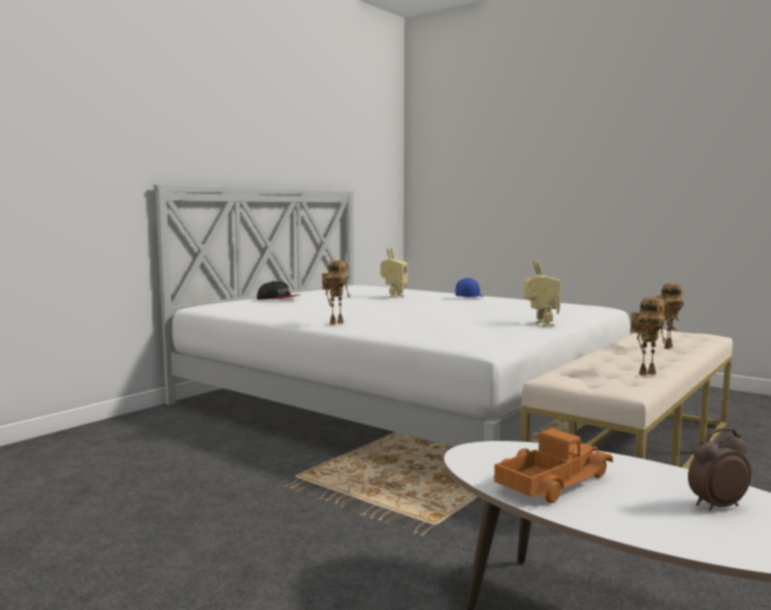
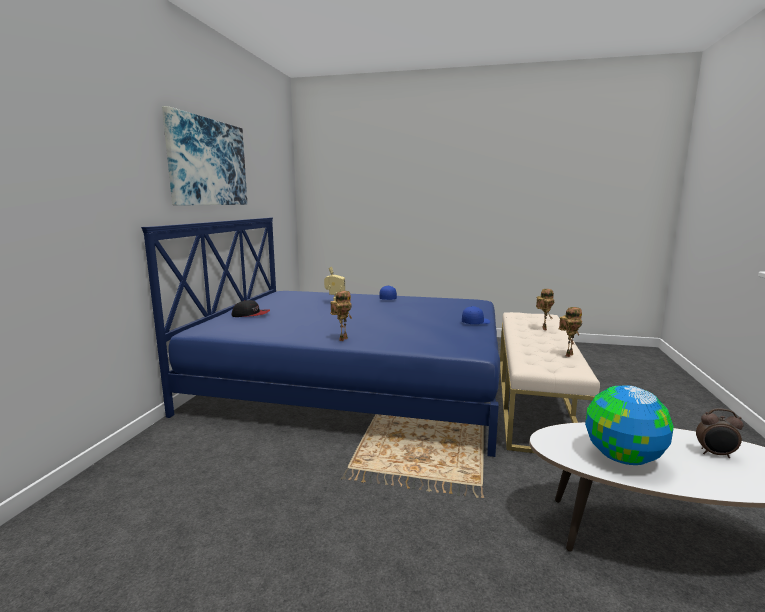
camera: 25 degrees left, 5 degrees up
white bed [153,185,630,447] -> blue bed [141,217,500,457]
toy truck [493,428,613,503] -> globe [585,386,674,465]
toy robot [523,261,561,326] -> blue cap [462,306,490,324]
alarm clock [688,427,751,511] -> alarm clock turned 120 degrees counterclockwise [696,408,744,458]
none -> picture [162,106,247,205]

